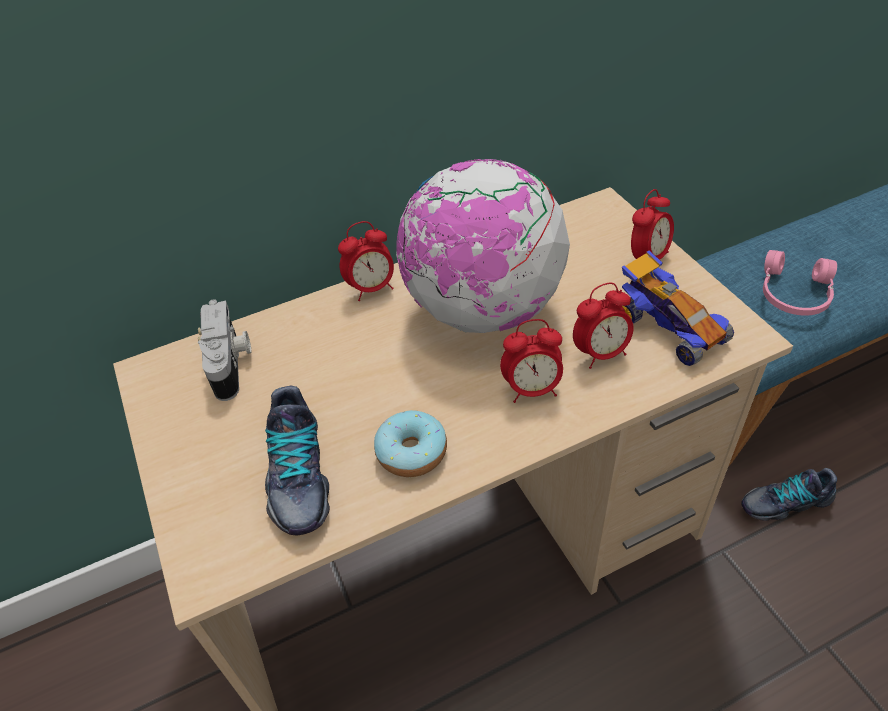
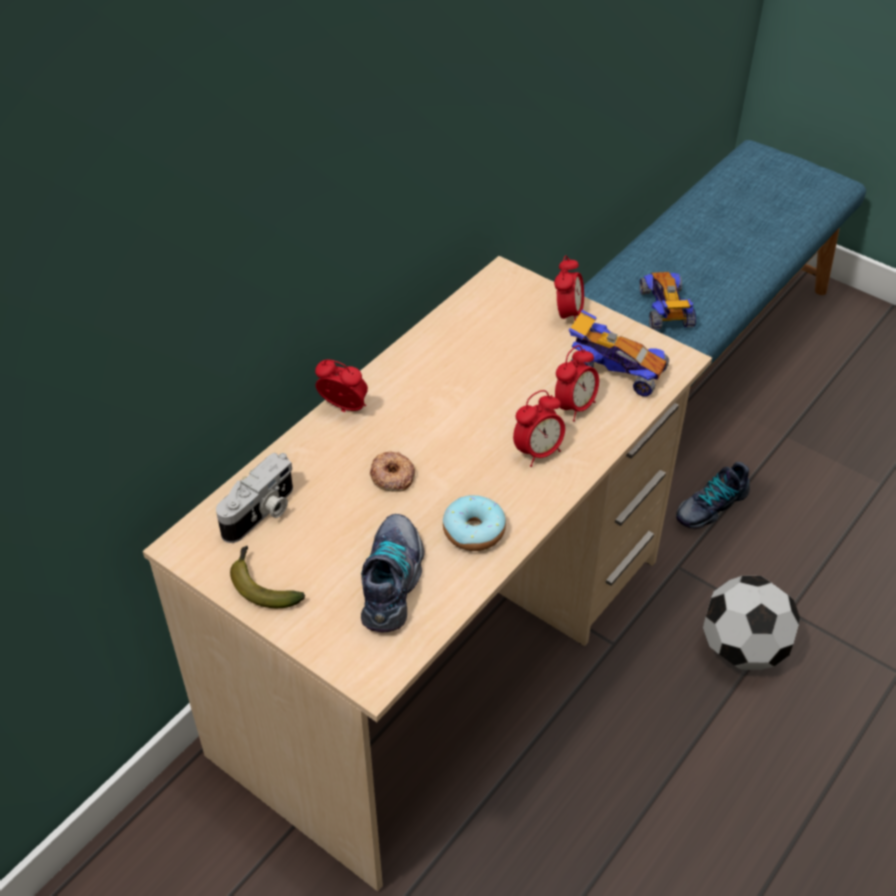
camera: 30 degrees left, 0 degrees up
camera [198,299,251,401] -> camera turned 75 degrees clockwise [216,453,293,543]
shoe [265,386,330,536] -> shoe turned 135 degrees counterclockwise [361,514,425,633]
alarm clock [338,221,394,301] -> alarm clock turned 105 degrees counterclockwise [315,359,368,412]
globe [396,159,570,333] -> none
pink headphones [763,250,837,316] -> toy car [639,272,696,330]
none -> banana [230,546,305,608]
none -> donut [370,451,415,492]
none -> football [703,576,800,670]

